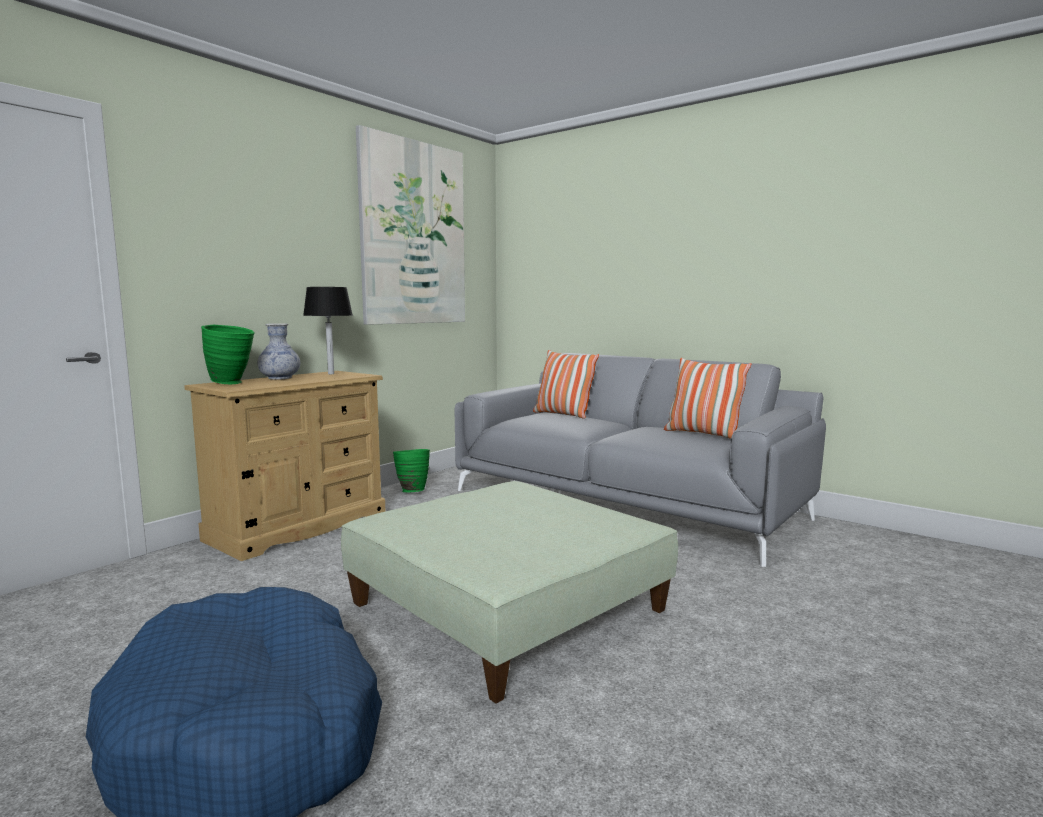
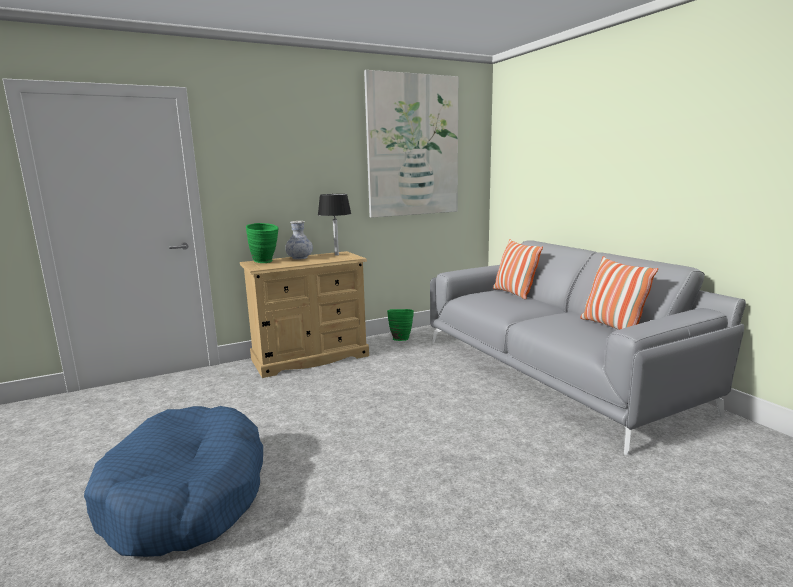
camera: 25 degrees right, 5 degrees up
green ottoman [341,481,678,704] -> none

